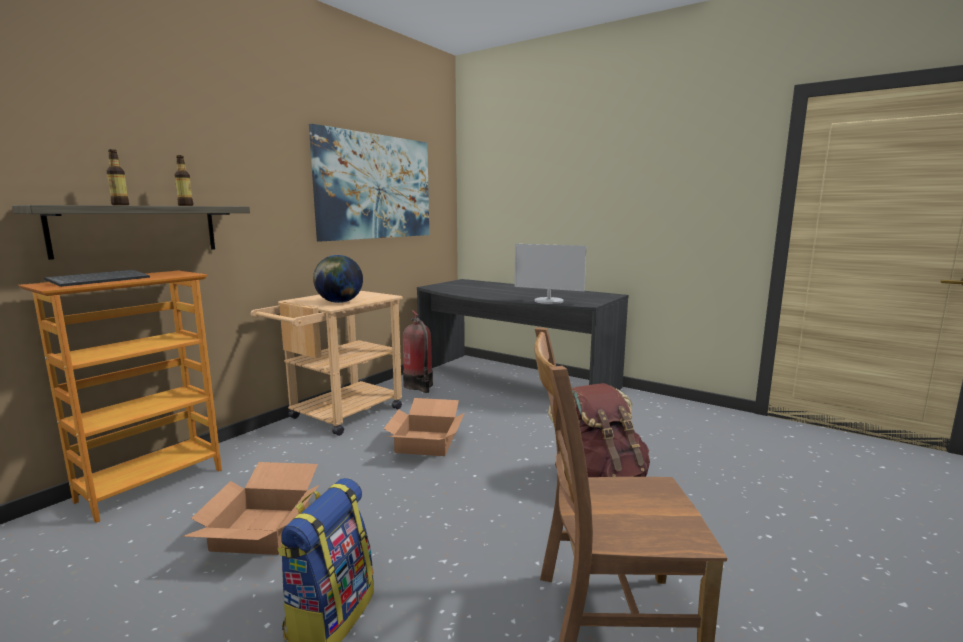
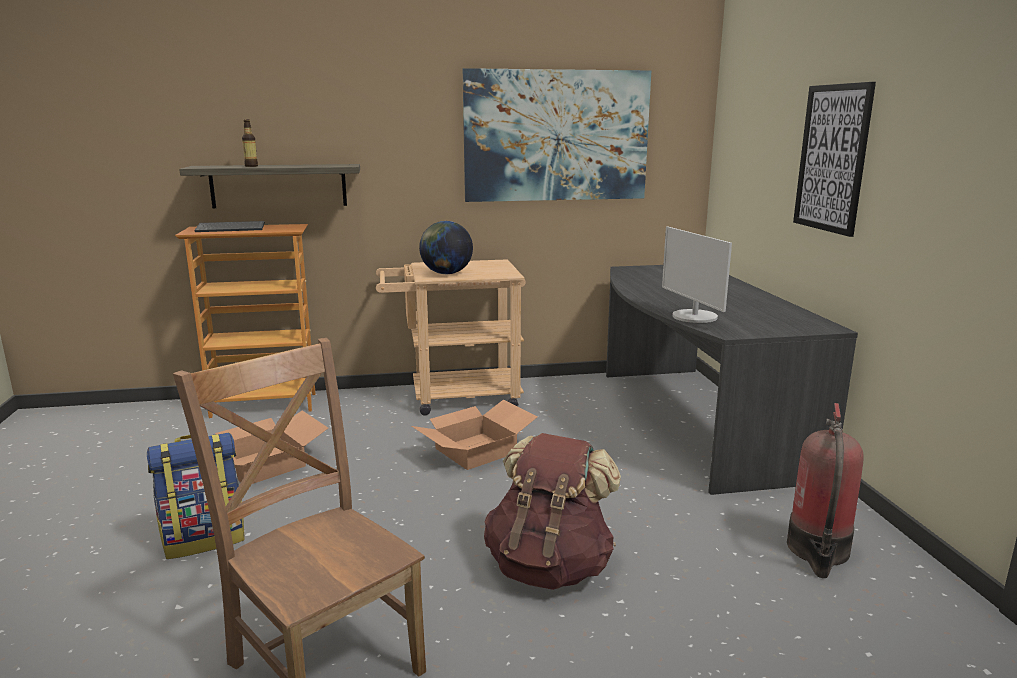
camera: 45 degrees right, 5 degrees up
bottle [175,155,193,206] -> none
fire extinguisher [403,310,433,393] -> fire extinguisher moved to [787,403,864,578]
none -> picture [793,82,876,237]

